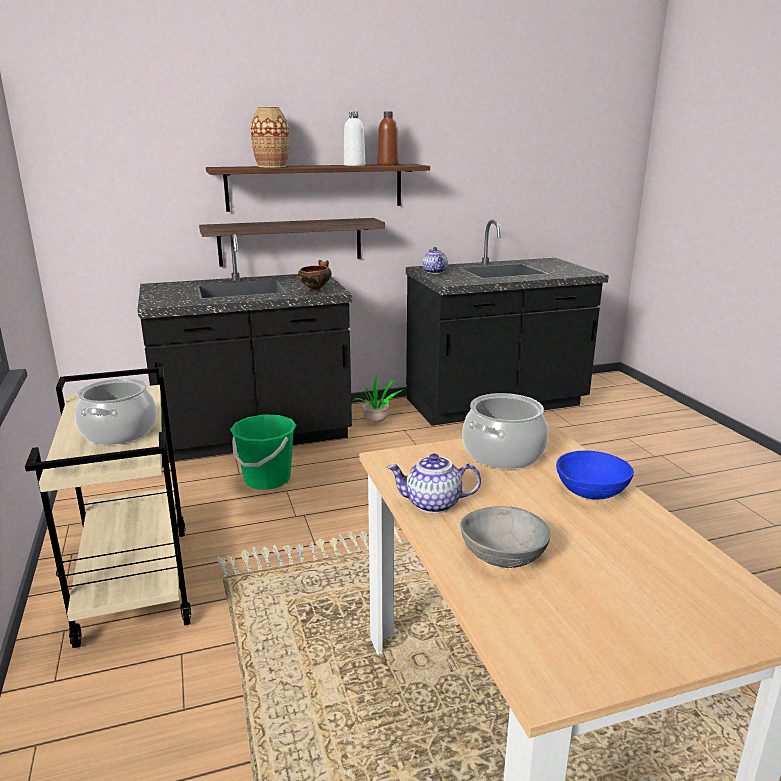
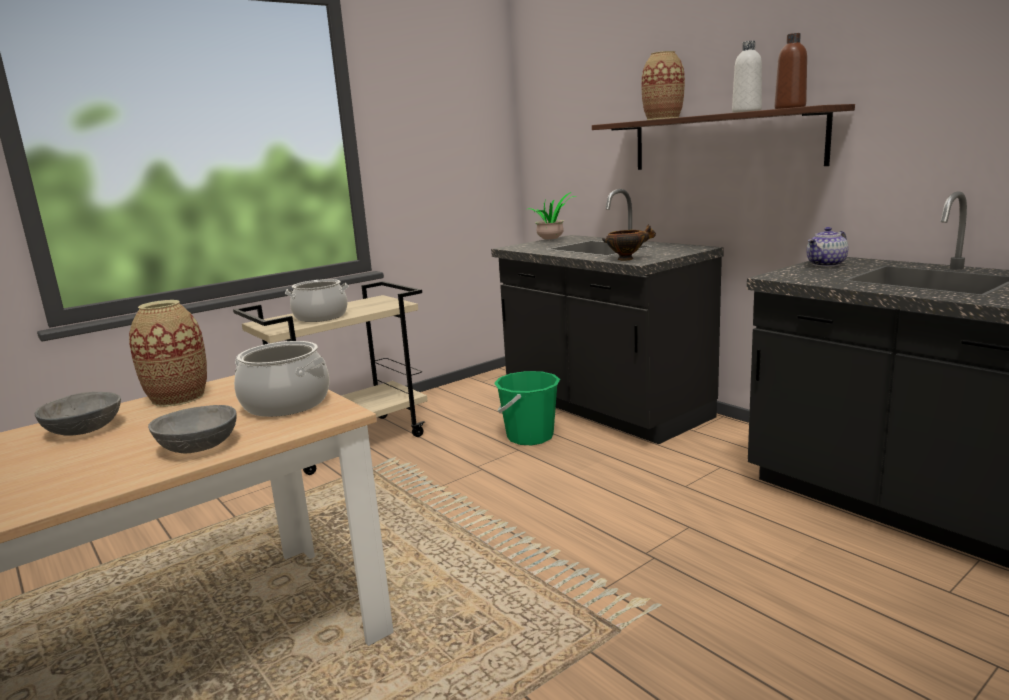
camera: 70 degrees right, 5 degrees down
shelf [199,218,385,267] -> none
potted plant [354,376,404,423] -> potted plant moved to [526,192,578,241]
teapot [387,454,481,514] -> vase [129,300,207,407]
blue bowl [556,450,634,500] -> grey bowl [148,405,237,453]

